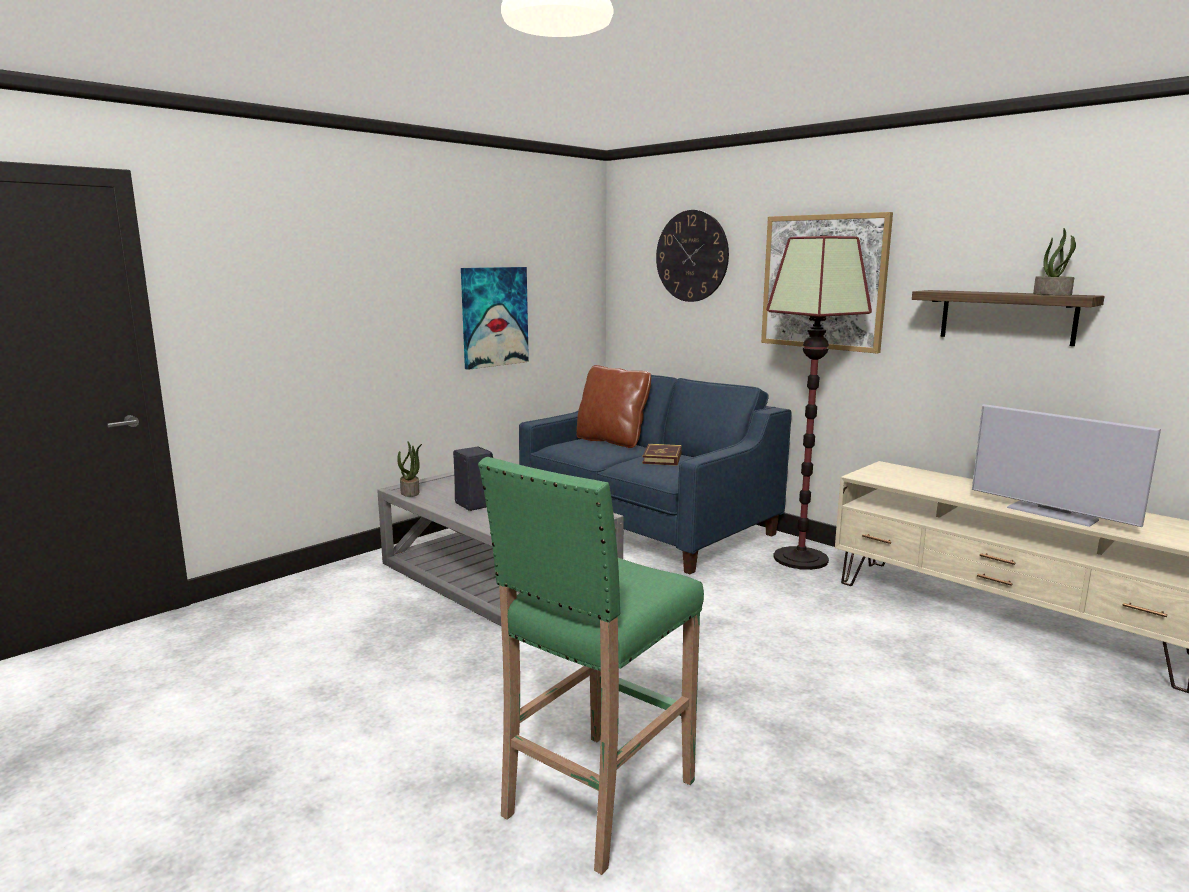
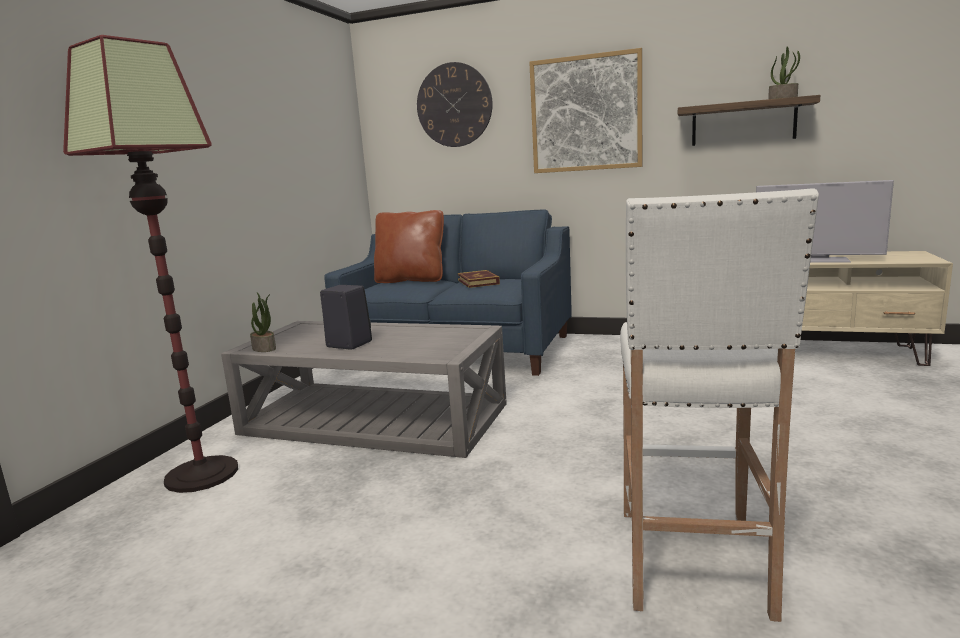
camera: 25 degrees left, 0 degrees up
picture [461,267,529,370] -> none
green stool [478,457,704,875] -> white stool [620,188,819,622]
floor lamp [766,235,872,570] -> floor lamp moved to [63,35,238,493]

